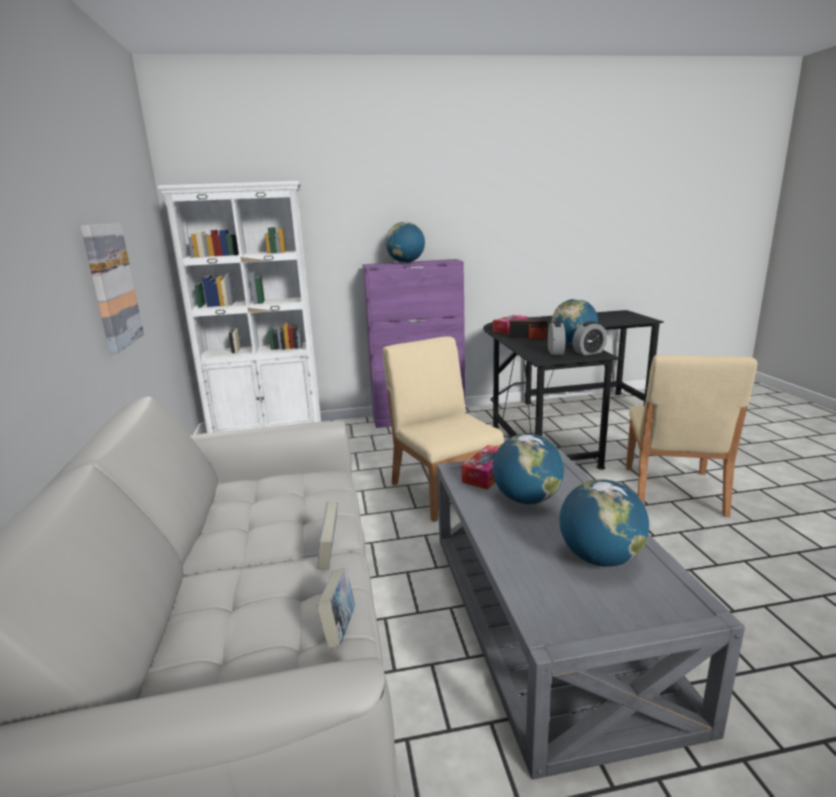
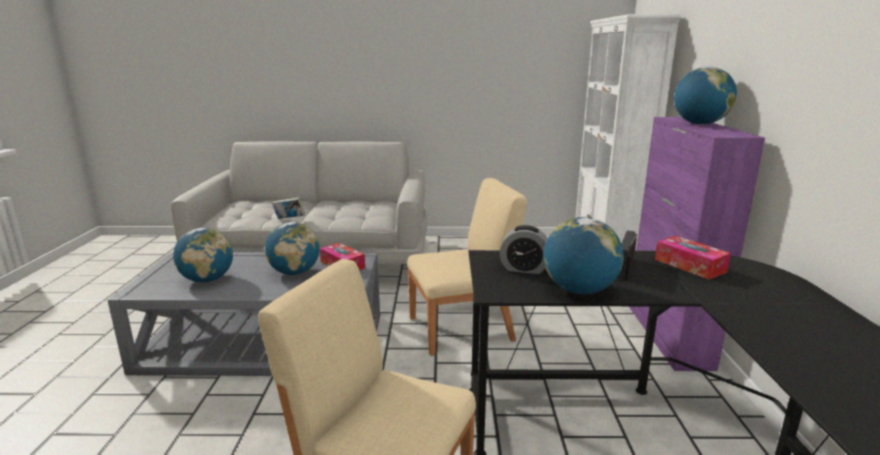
camera: 100 degrees right, 0 degrees up
picture [81,223,144,354] -> none
book [317,568,355,648] -> none
alarm clock [572,321,607,355] -> none

